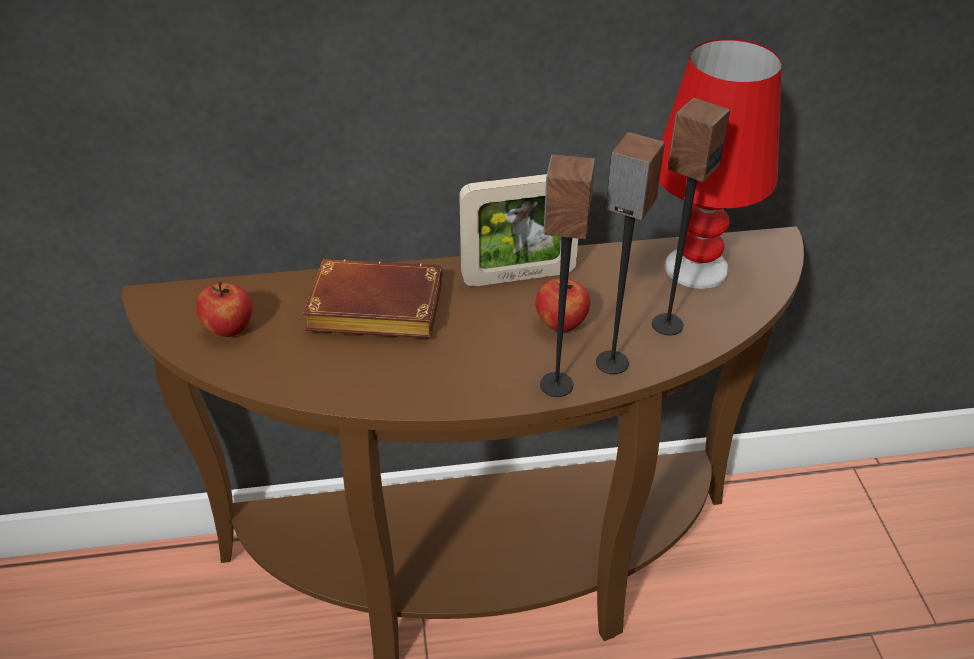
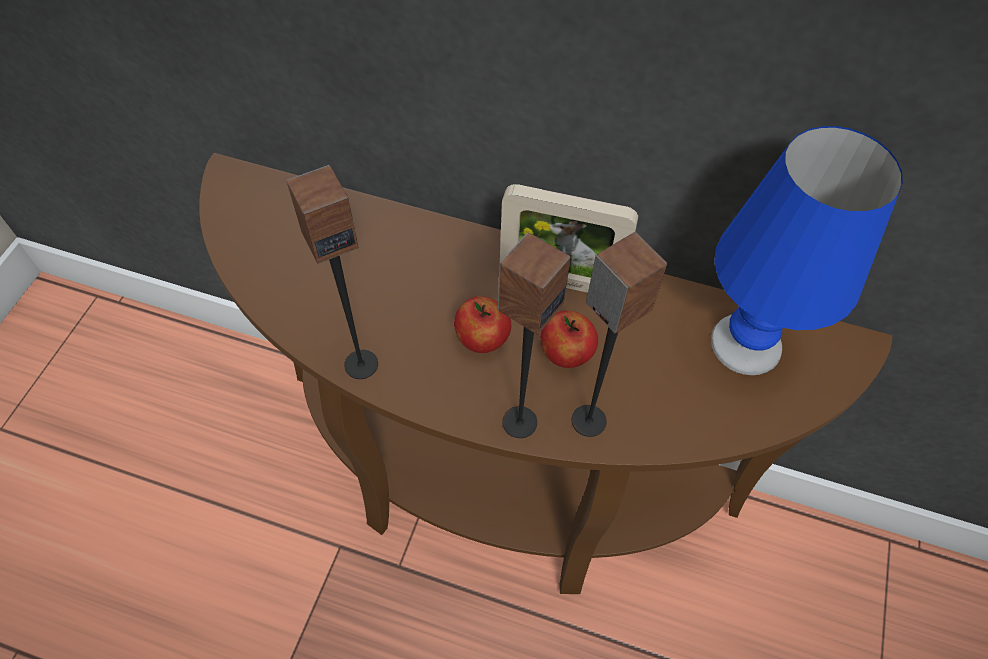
camera: 25 degrees right, 15 degrees up
apple [196,282,253,337] -> apple moved to [454,296,511,353]
brown book [303,259,443,339] -> none
speaker [652,98,730,336] -> speaker moved to [287,165,378,379]
red table lamp [659,39,782,289] -> blue table lamp [711,126,903,375]

